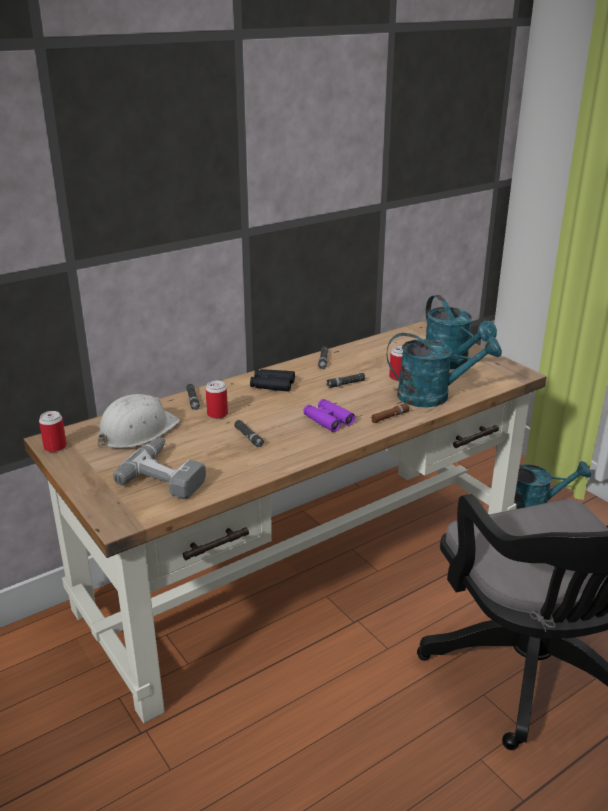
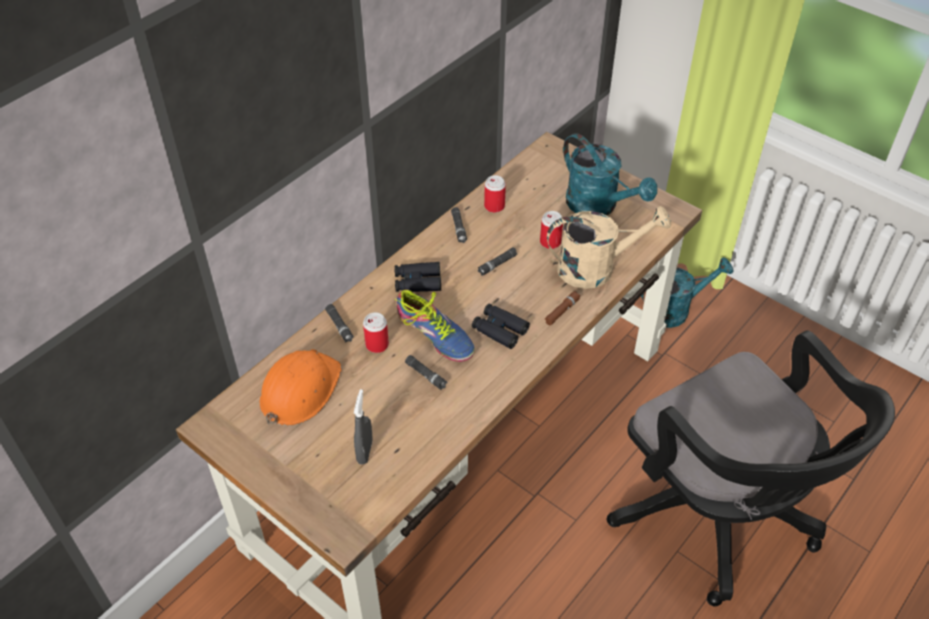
camera: 15 degrees left, 20 degrees up
can [39,411,67,452] -> can moved to [484,175,506,213]
white hard hat [98,394,180,448] -> orange hard hat [260,349,342,426]
power drill [113,438,206,500] -> grey spray bottle [354,389,373,465]
purple binoculars [303,399,355,432] -> black binoculars [472,304,530,349]
turquoise watering can [387,333,502,407] -> beige watering can [547,206,671,289]
none -> shoe [395,289,475,362]

